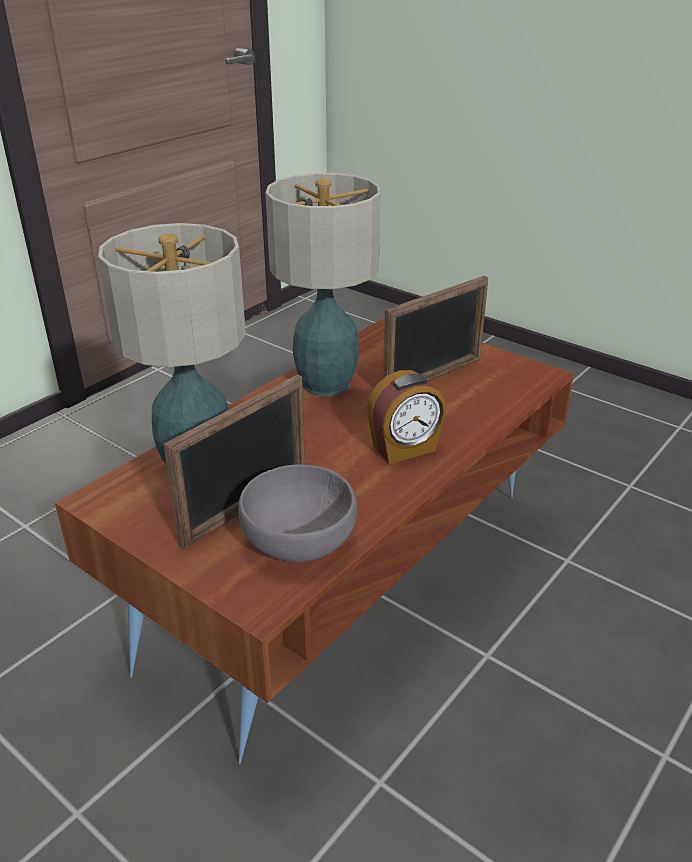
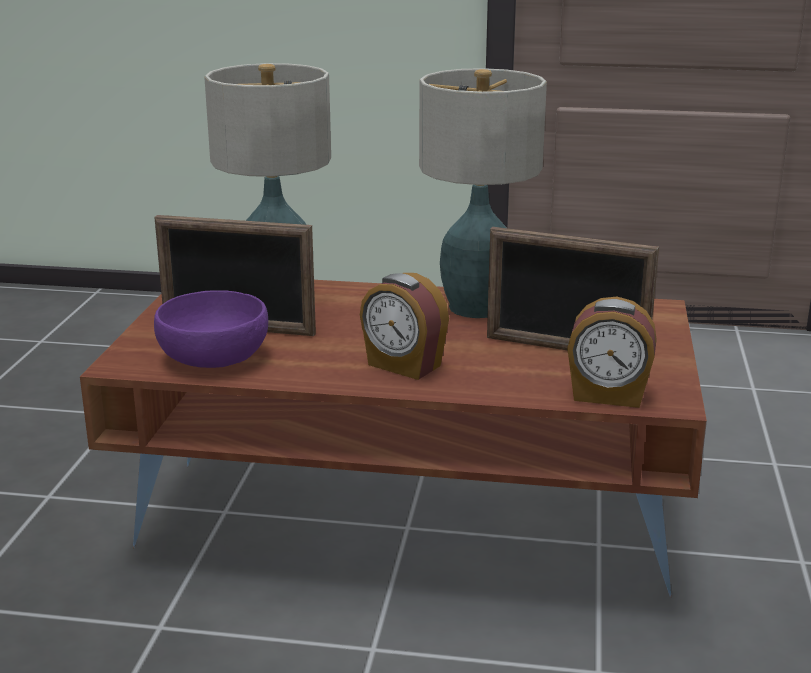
camera: 60 degrees right, 10 degrees down
grey bowl [238,465,357,563] -> purple bowl [154,290,268,368]
none -> alarm clock [567,297,657,408]

